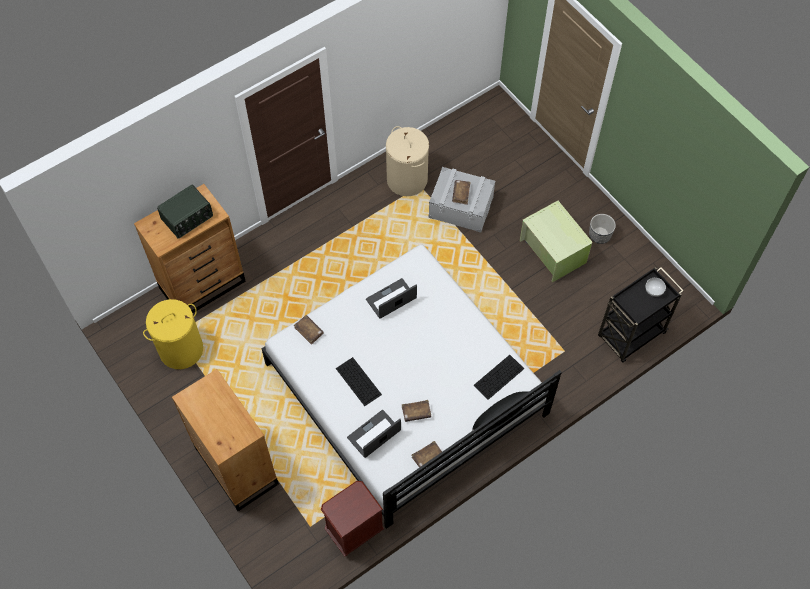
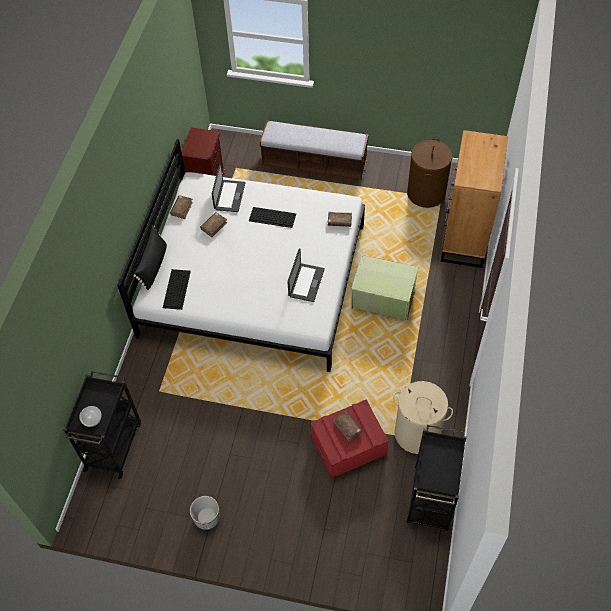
camera: 140 degrees right, 5 degrees down
yellow laundry basket [143,299,203,369] -> brown laundry basket [407,138,452,208]
radio [157,185,213,239] -> none
brown dresser [172,369,279,511] -> bench [260,121,368,180]
grey storage box [428,167,495,232] -> red storage box [310,399,389,478]
green storage box [520,201,593,282] -> green storage box moved to [351,255,418,322]
none -> black cart [407,425,467,531]

